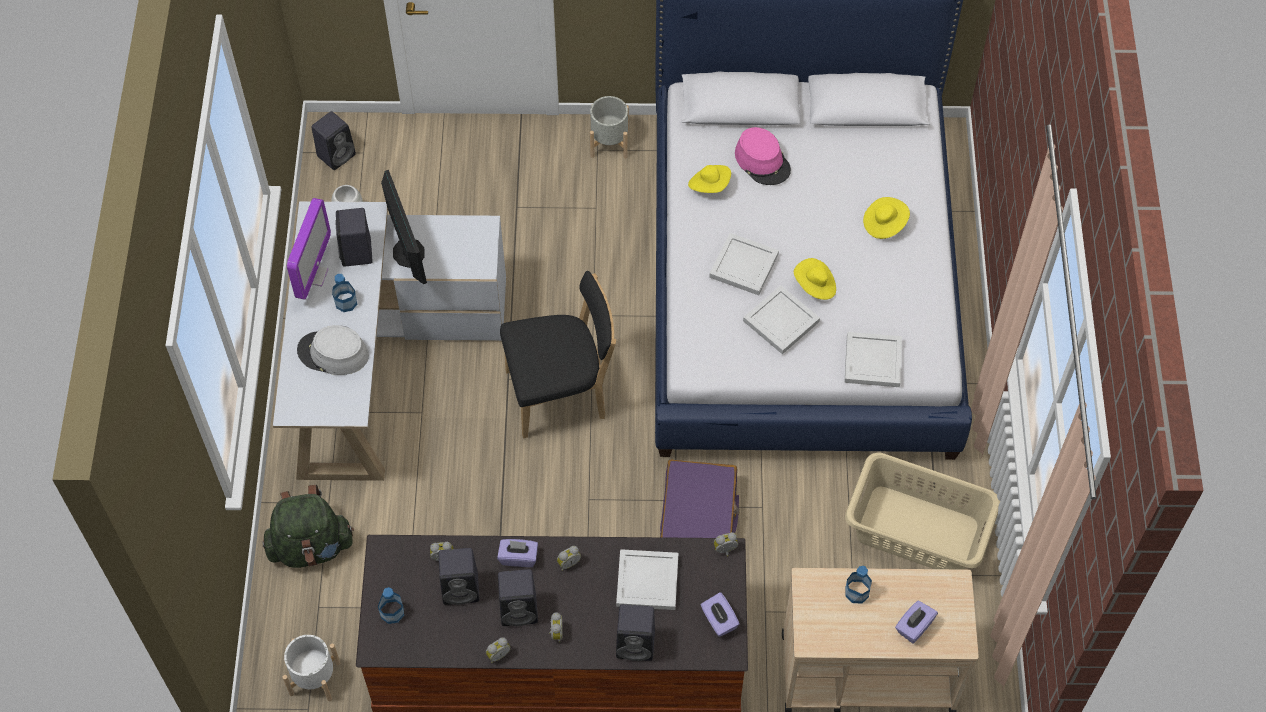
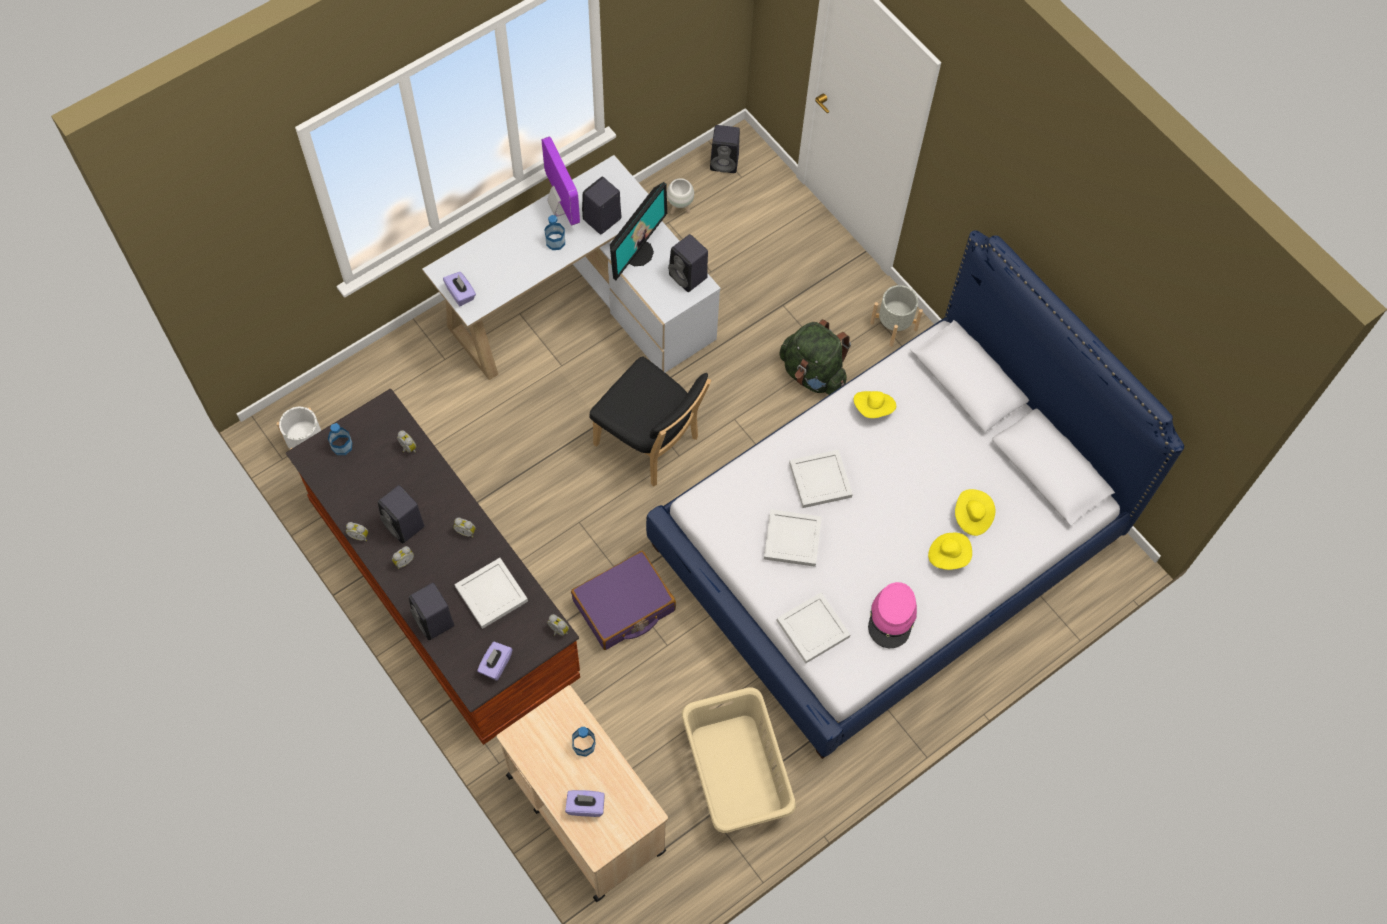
camera: 50 degrees right, 5 degrees up
green backpack [262,485,354,568] -> green backpack moved to [780,319,851,395]
monitor [287,198,331,300] -> monitor turned 90 degrees counterclockwise [542,136,580,225]
grey hat [297,325,369,375] -> none
black speaker [438,548,479,605] -> black speaker moved to [668,234,708,292]
purple tissue box [497,539,538,567] -> purple tissue box moved to [443,272,476,306]
pink hat [735,127,791,185] -> pink hat moved to [868,582,917,648]
yellow hat [794,258,836,300] -> yellow hat moved to [955,489,995,536]

